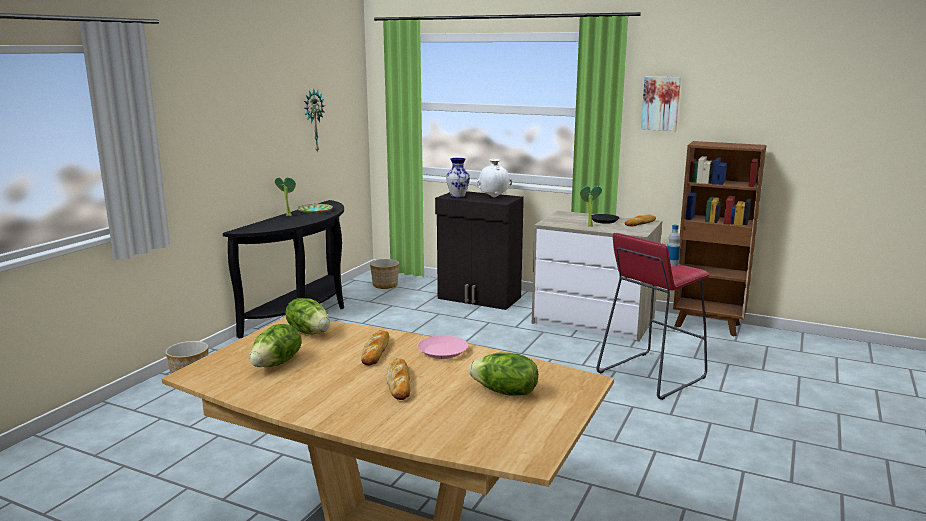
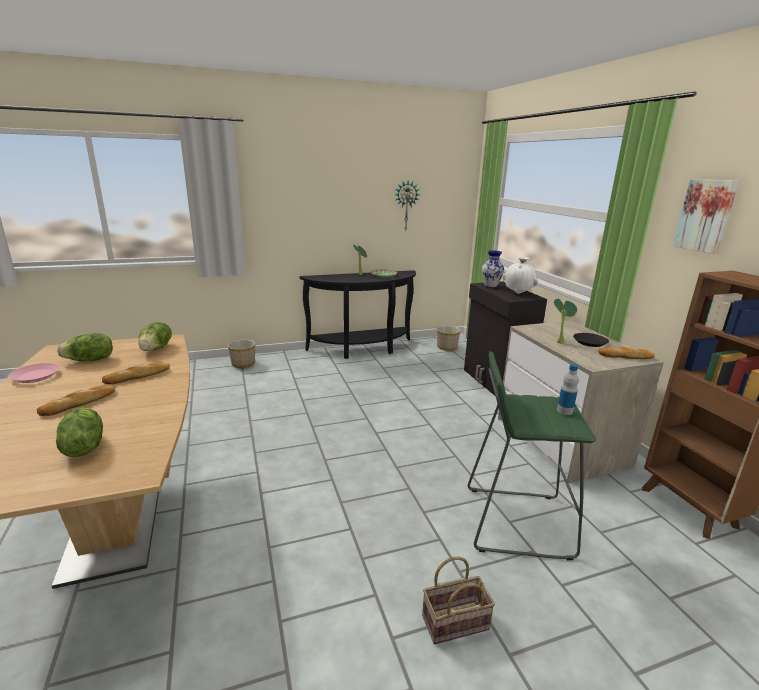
camera: 45 degrees right, 5 degrees up
pink plate [417,335,468,359] -> pink plate moved to [8,363,59,383]
red stool [596,233,710,400] -> green stool [468,351,596,560]
none -> basket [422,556,495,644]

